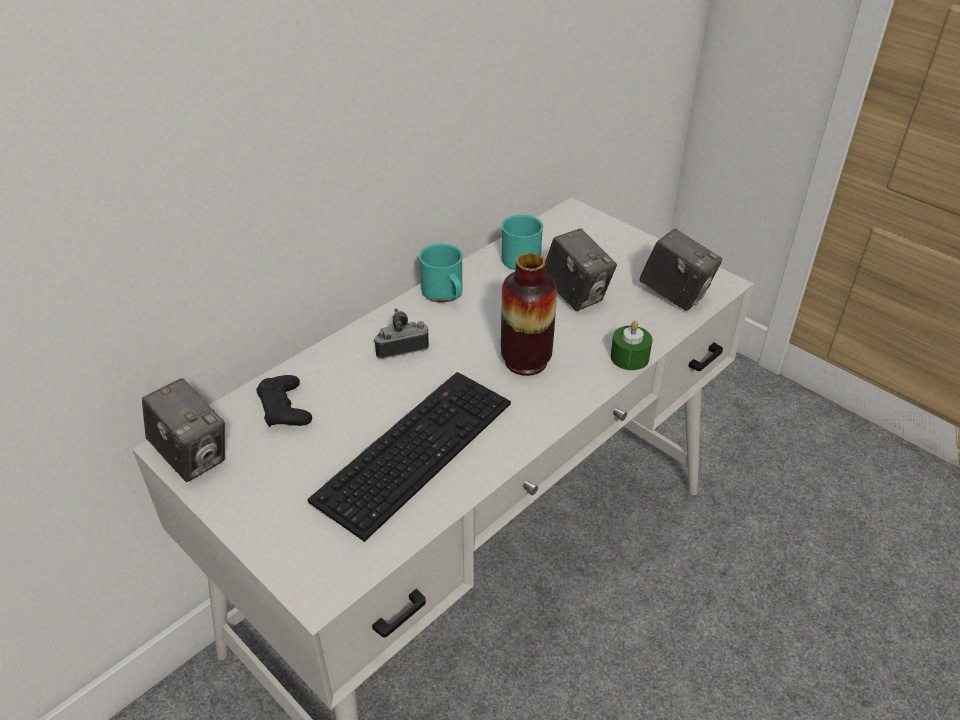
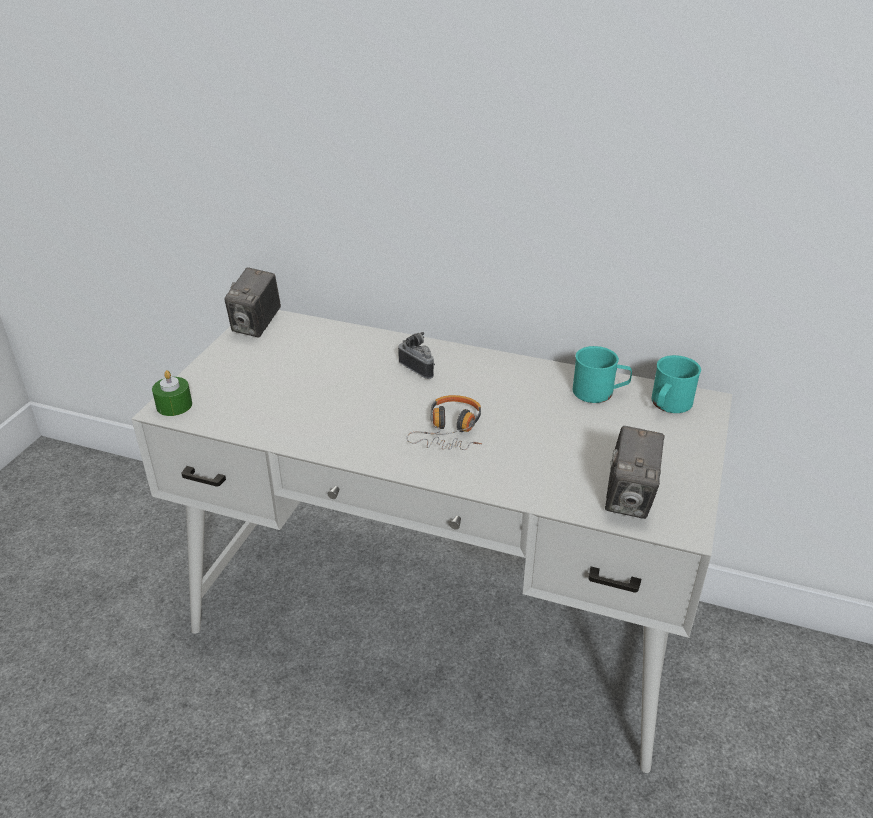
camera: 65 degrees right, 5 degrees down
black game controller [256,375,312,427] -> none
keyboard [307,372,511,542] -> none
turquoise mug [419,244,463,303] -> turquoise mug moved to [652,355,701,413]
vase [501,253,557,376] -> headphones [406,395,482,450]
camera [545,229,617,311] -> none
green candle [610,321,652,370] -> green candle moved to [152,370,192,416]

